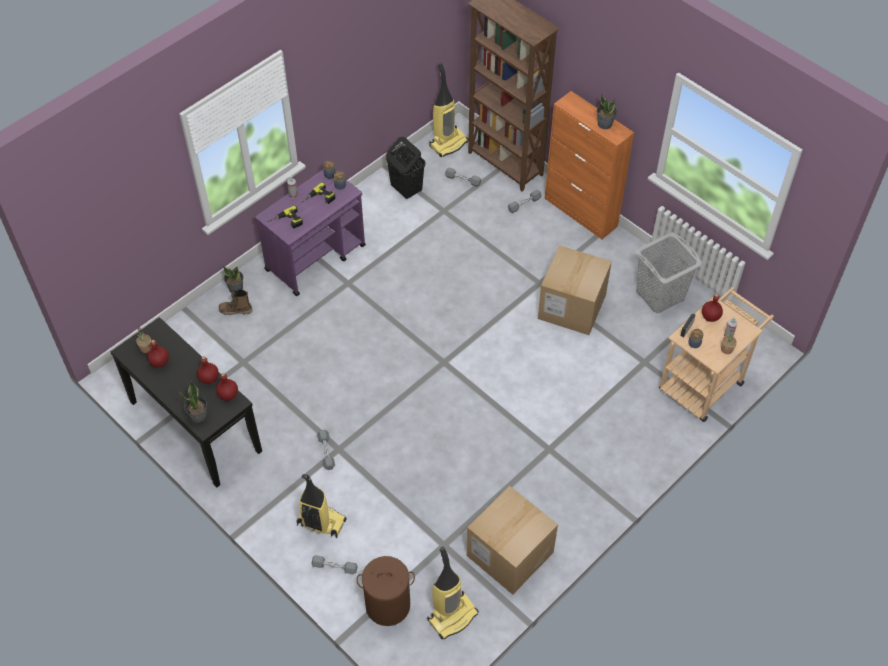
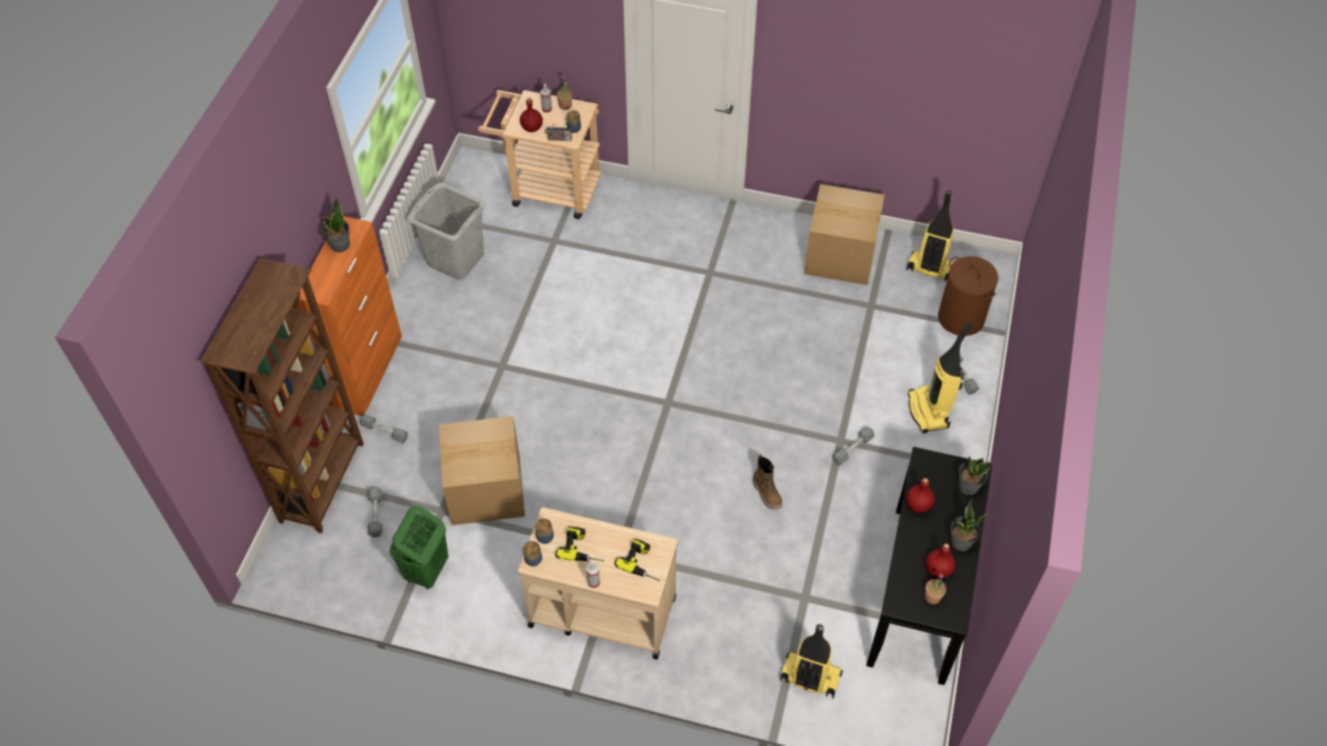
camera: 120 degrees left, 0 degrees up
red bottle [216,373,238,401] -> none
boot [219,289,252,315] -> boot moved to [753,454,782,509]
potted plant [223,266,243,293] -> potted plant moved to [951,499,987,551]
purple cart [255,169,366,296] -> beige cart [518,507,678,660]
black laundry basket [386,137,426,199] -> green laundry basket [389,505,448,589]
vacuum cleaner [429,63,468,157] -> vacuum cleaner moved to [780,624,843,699]
cardboard box [538,245,612,335] -> cardboard box moved to [439,416,525,525]

